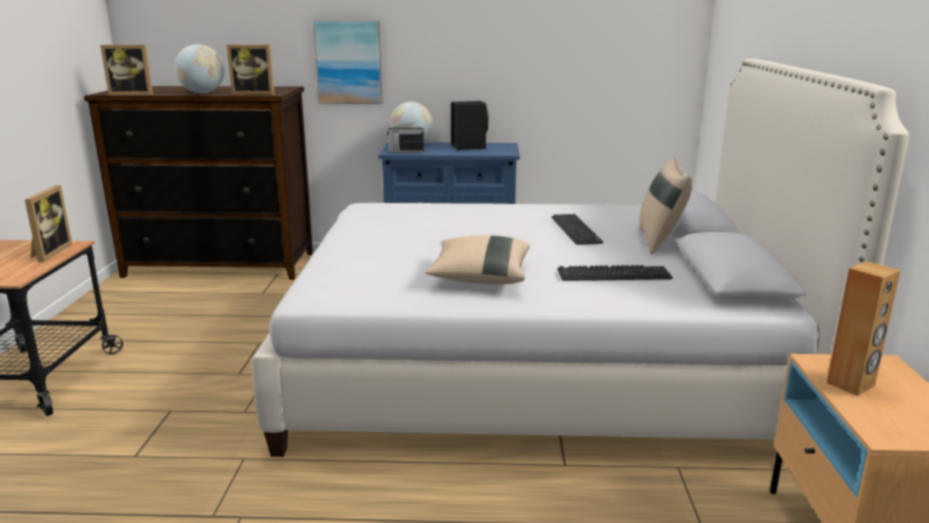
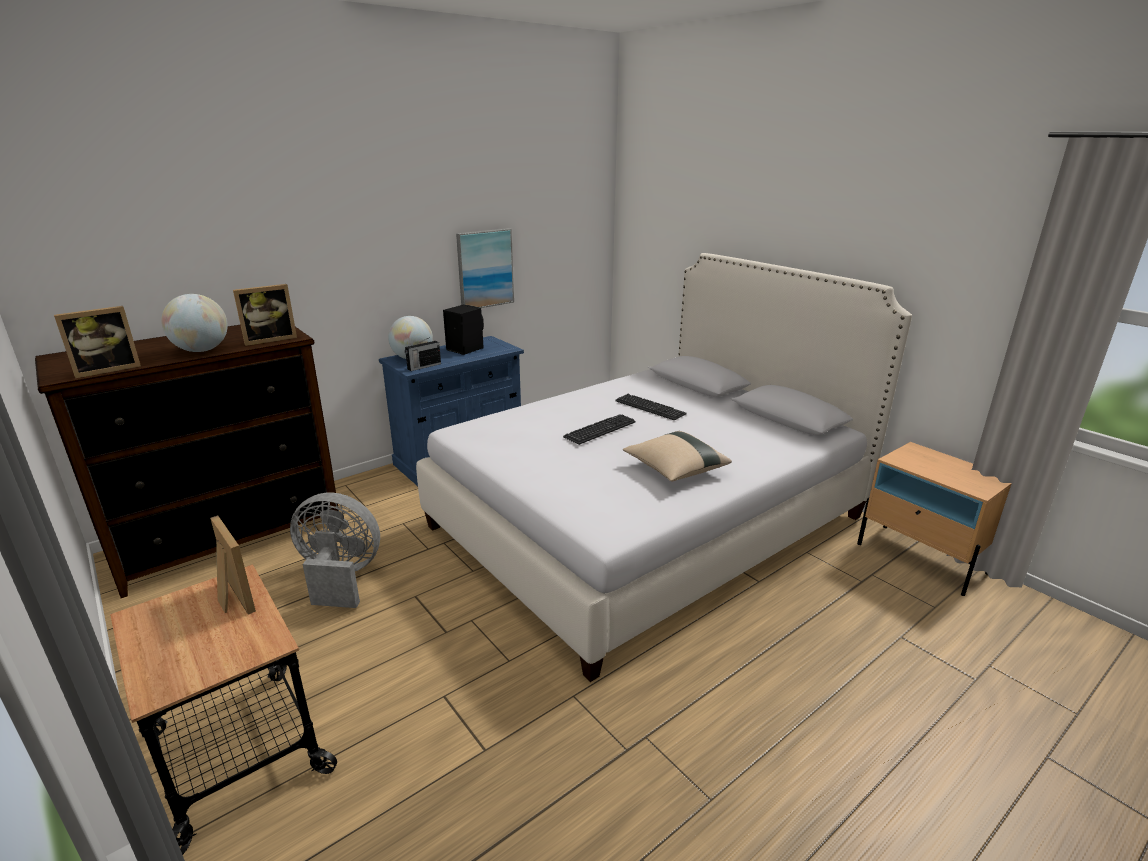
camera: 40 degrees left, 5 degrees up
picture [313,20,383,104] -> picture moved to [456,228,514,308]
keyboard [557,265,673,281] -> keyboard moved to [563,414,636,445]
beige pillow [639,158,692,254] -> none
brown speaker [827,261,901,396] -> none
none -> grey fan [290,492,380,608]

